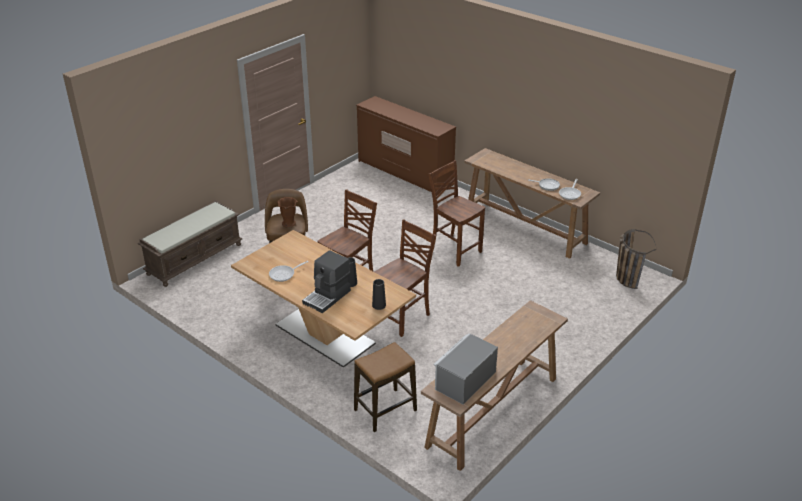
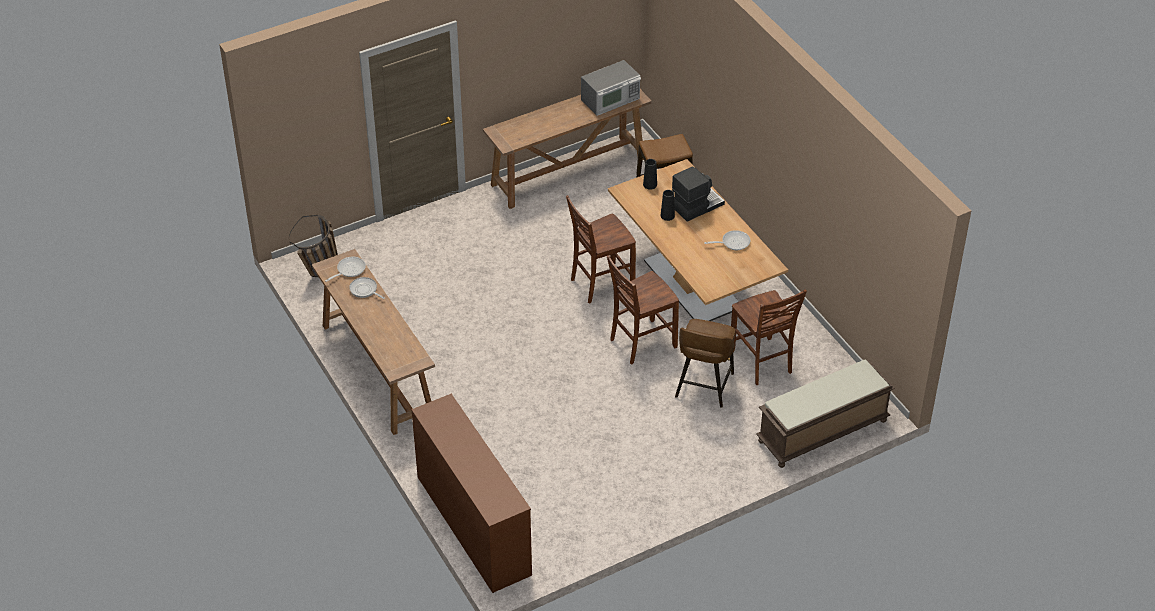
camera: 160 degrees left, 10 degrees up
brown vase [277,197,298,228] -> none
brown chair [429,160,485,267] -> brown chair moved to [731,290,807,385]

